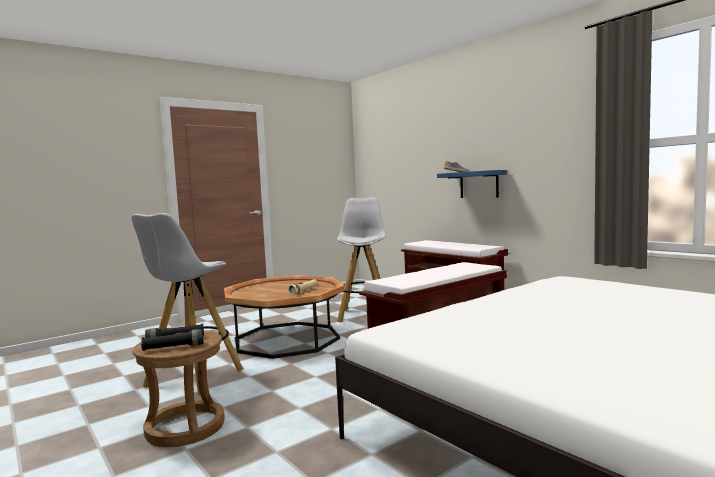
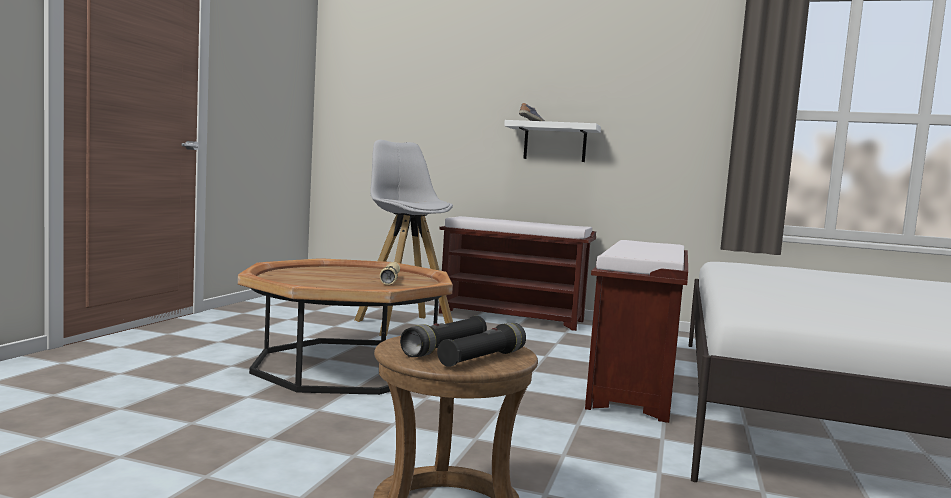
camera: 35 degrees left, 0 degrees up
white stool [131,213,243,395] -> none
blue shelf [437,170,507,198] -> white shelf [504,120,601,162]

